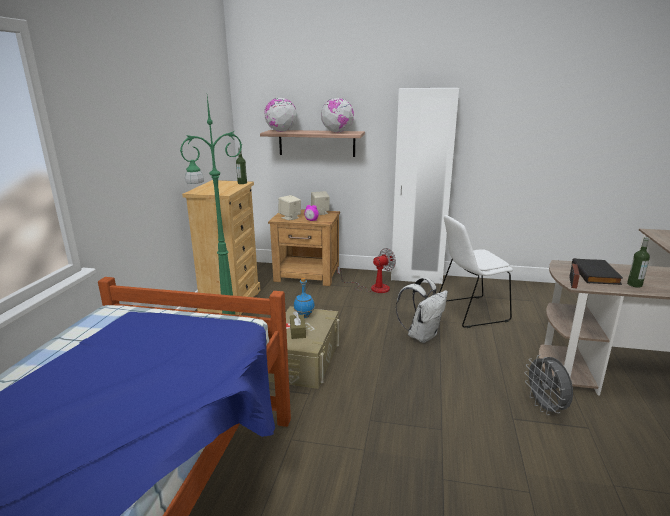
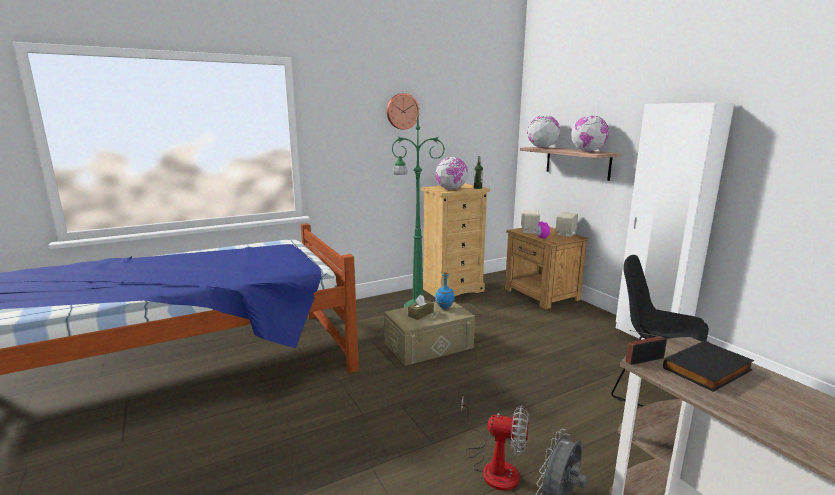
camera: 50 degrees right, 5 degrees down
fan [337,248,396,293] -> fan moved to [461,396,529,491]
white backpack [396,277,448,343] -> none
white chair [439,215,513,328] -> black chair [611,255,709,407]
bottle [627,237,650,288] -> none
none -> wall clock [387,93,419,129]
none -> globe [435,157,468,190]

